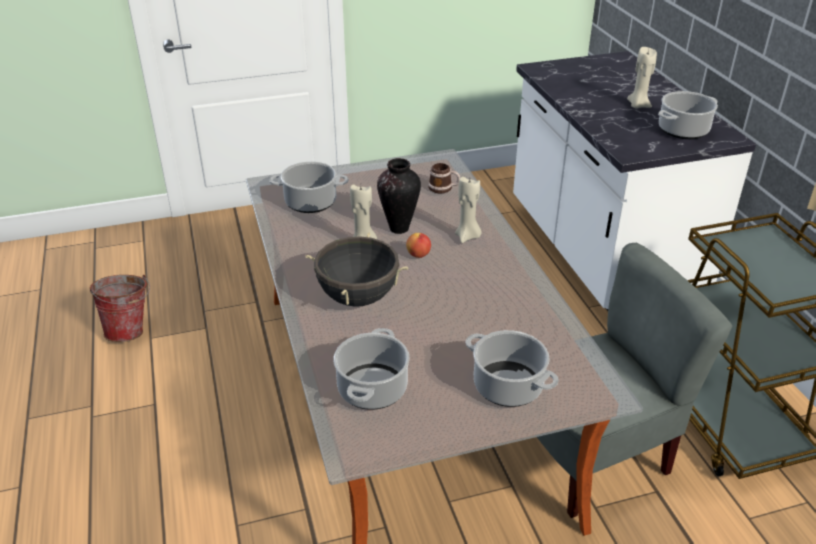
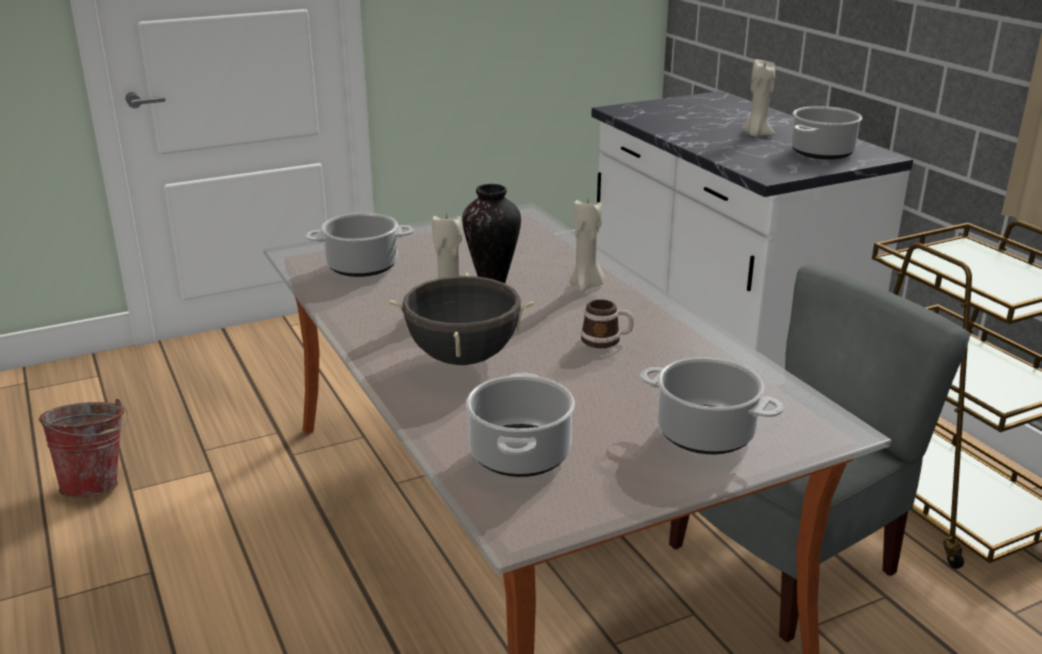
camera: 10 degrees left, 10 degrees down
apple [406,233,431,258] -> none
mug [428,163,460,193] -> mug moved to [581,299,634,348]

